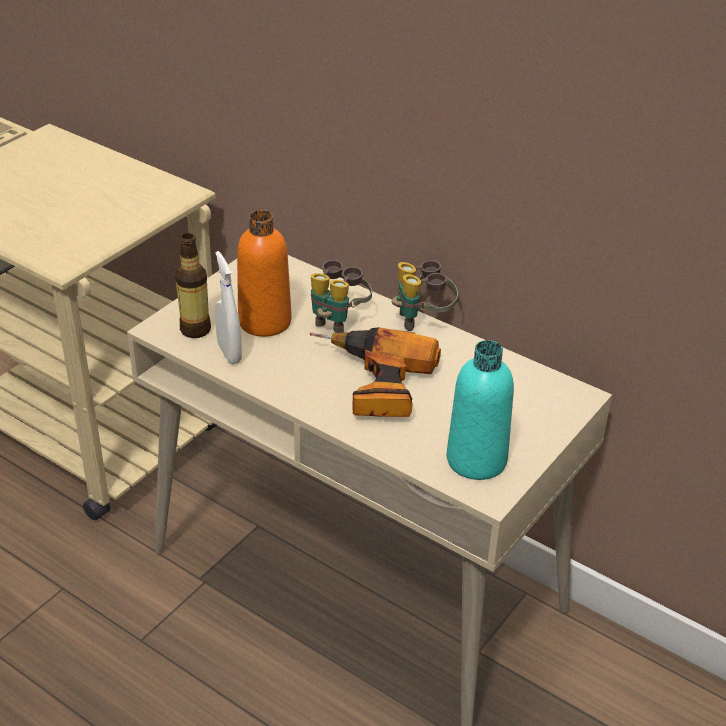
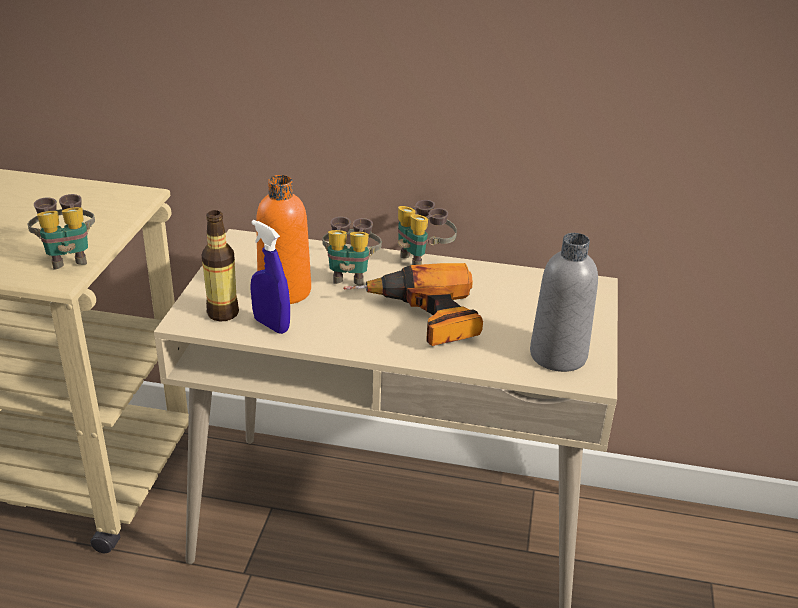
camera: 25 degrees left, 5 degrees down
white spray bottle [215,251,242,364] -> blue spray bottle [250,220,290,334]
turquoise bottle [447,340,514,480] -> grey bottle [530,233,598,372]
none -> binoculars [28,194,95,270]

